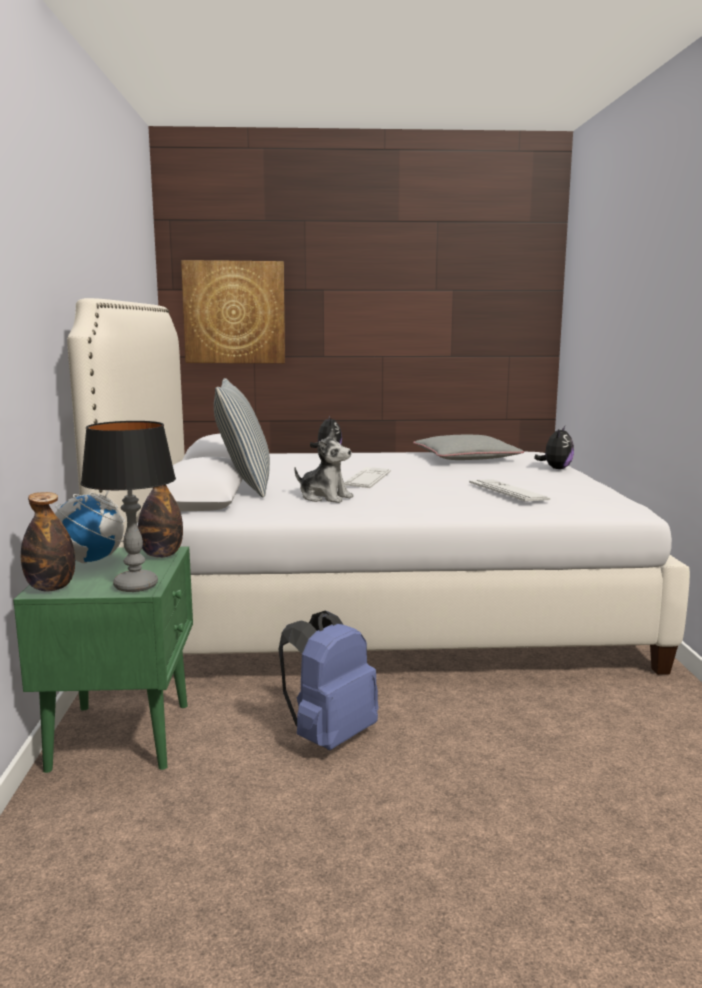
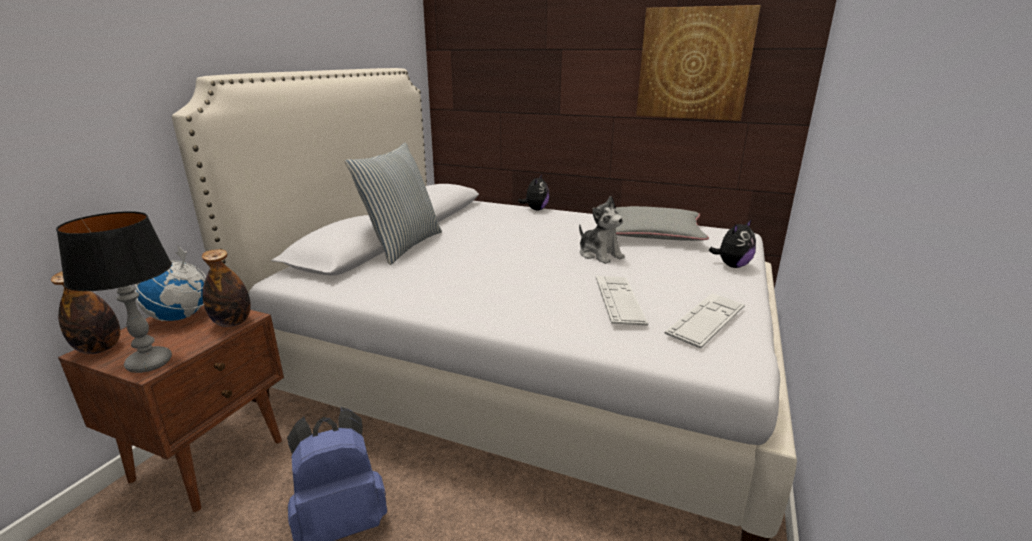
camera: 25 degrees right, 10 degrees up
green nightstand [13,547,193,773] -> brown nightstand [58,305,284,512]
picture [181,260,285,363] -> picture moved to [636,5,760,121]
plush toy [294,429,353,503] -> plush toy moved to [579,196,625,264]
keyboard [344,467,391,488] -> keyboard moved to [664,293,745,349]

